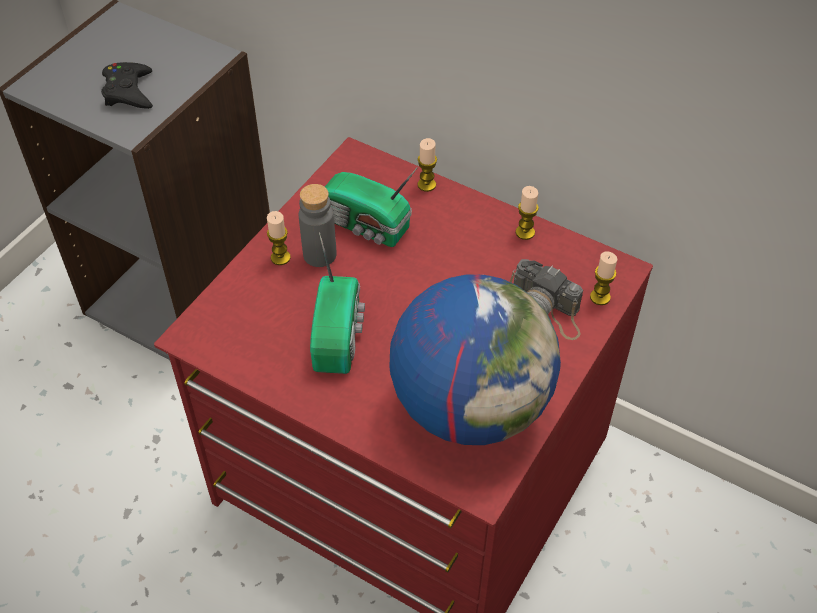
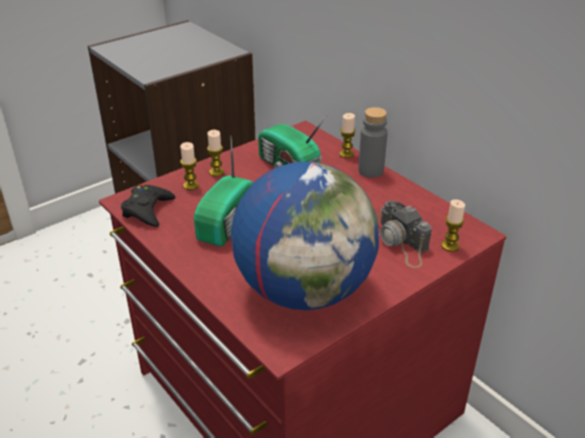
camera: 20 degrees right, 15 degrees down
black game controller [101,62,153,109] -> black game controller moved to [121,184,176,227]
grey bottle [299,184,337,267] -> grey bottle moved to [358,107,387,178]
candle [515,186,539,240] -> candle moved to [180,142,199,190]

